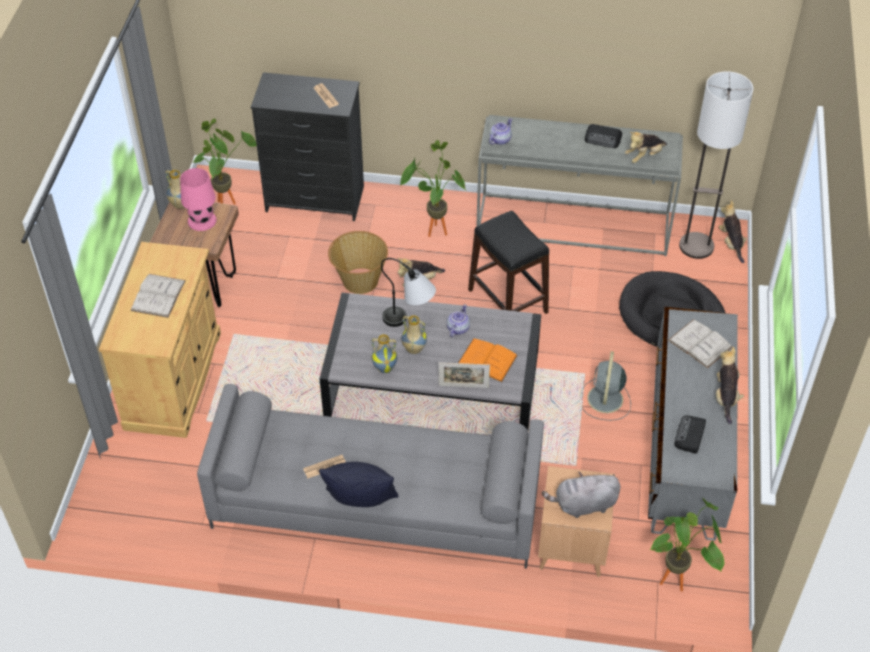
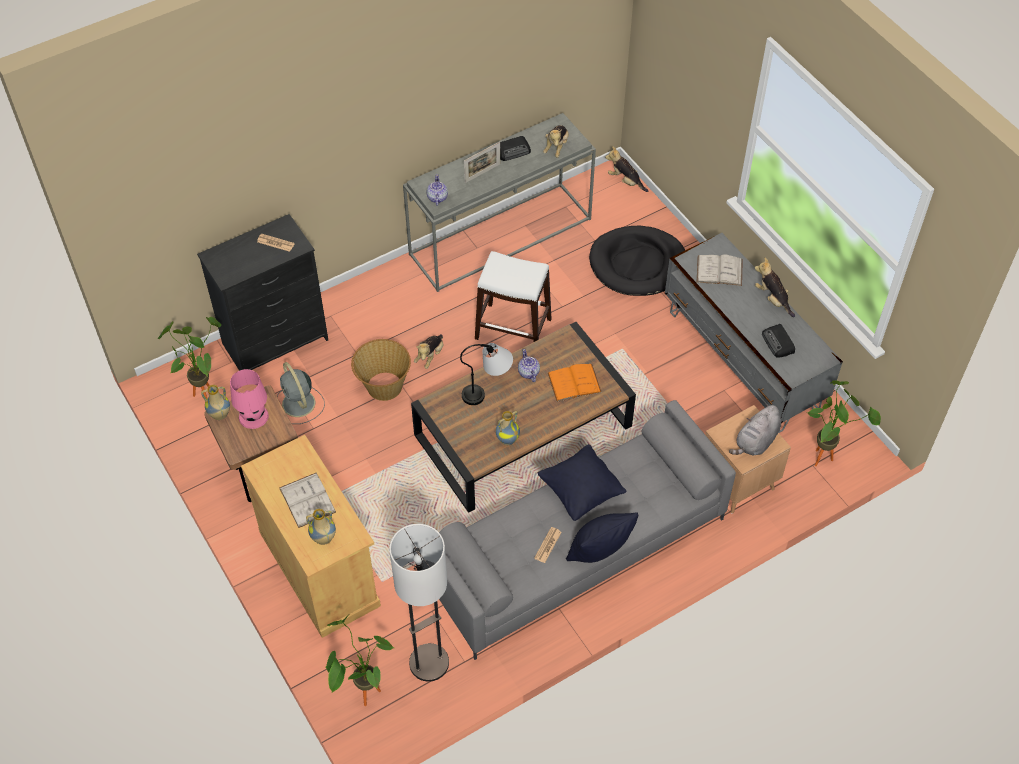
camera: 40 degrees left, 5 degrees up
grey coffee table [320,293,541,430] -> brown coffee table [411,322,636,513]
potted plant [400,140,466,237] -> potted plant moved to [326,615,394,706]
vase [401,315,427,354] -> vase moved to [306,509,336,545]
picture frame [438,362,490,388] -> picture frame moved to [464,142,500,183]
black stool [468,211,549,314] -> white stool [475,251,552,342]
grey fan [580,351,631,421] -> grey fan moved to [277,362,325,424]
floor lamp [679,71,754,259] -> floor lamp moved to [389,524,449,681]
none -> black pillow [538,444,627,521]

